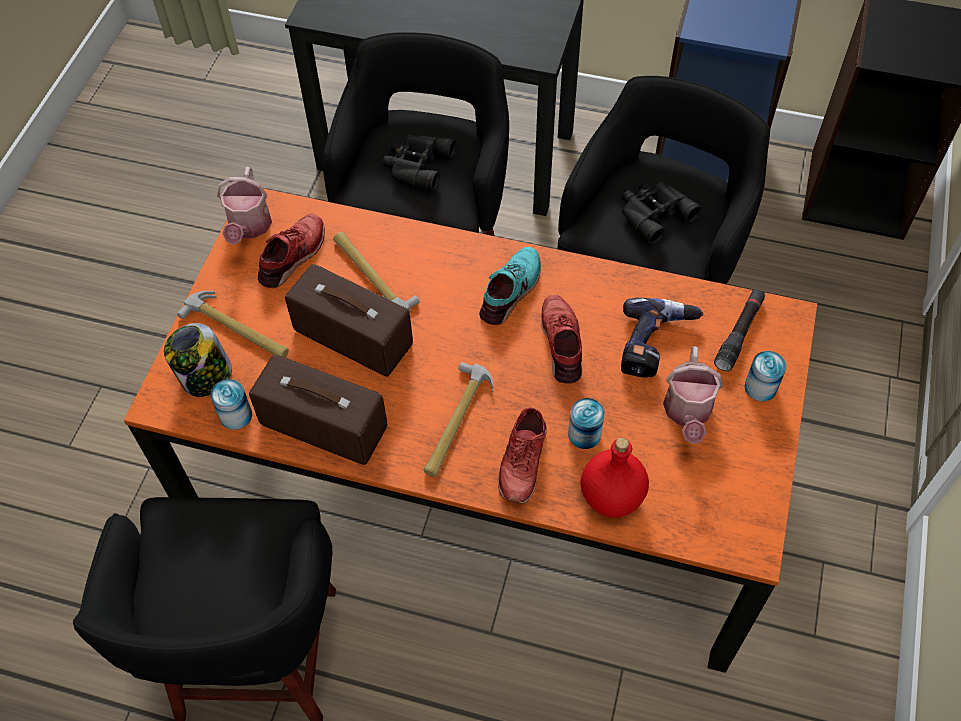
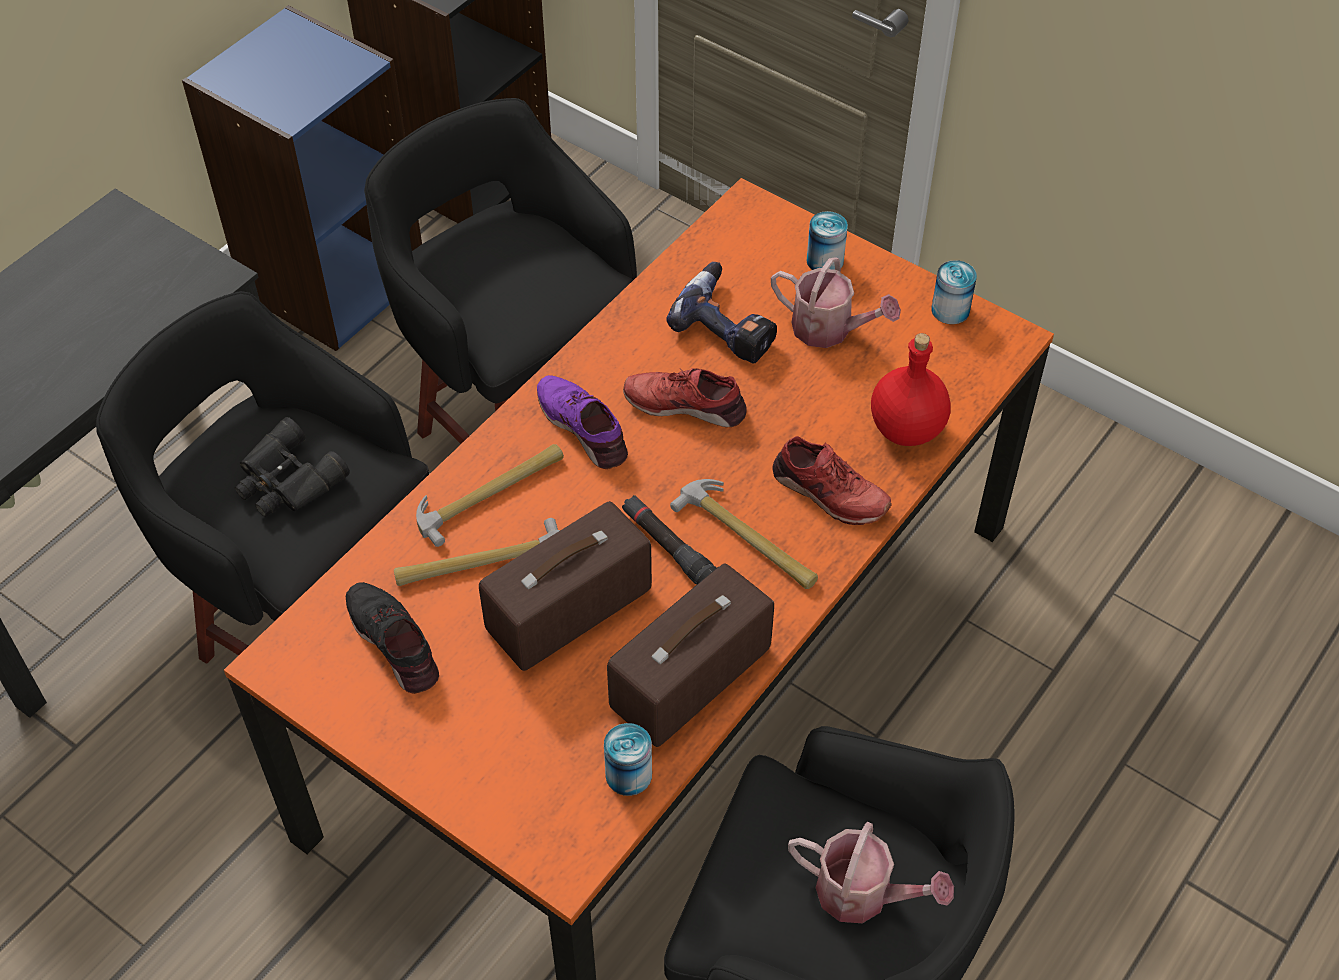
camera: 70 degrees left, 5 degrees down
jar [164,323,232,397] -> none
hammer [177,291,289,357] -> hammer moved to [416,444,564,547]
watering can [217,167,272,245] -> watering can moved to [788,822,954,923]
red shoe [258,214,325,288] -> black shoe [346,582,439,694]
turquoise shoe [479,247,541,325] -> purple shoe [537,375,628,469]
can [568,398,605,449] -> can moved to [931,260,977,324]
black binoculars [622,181,702,245] -> none
black flashlight [714,289,765,371] -> black flashlight moved to [622,495,717,584]

